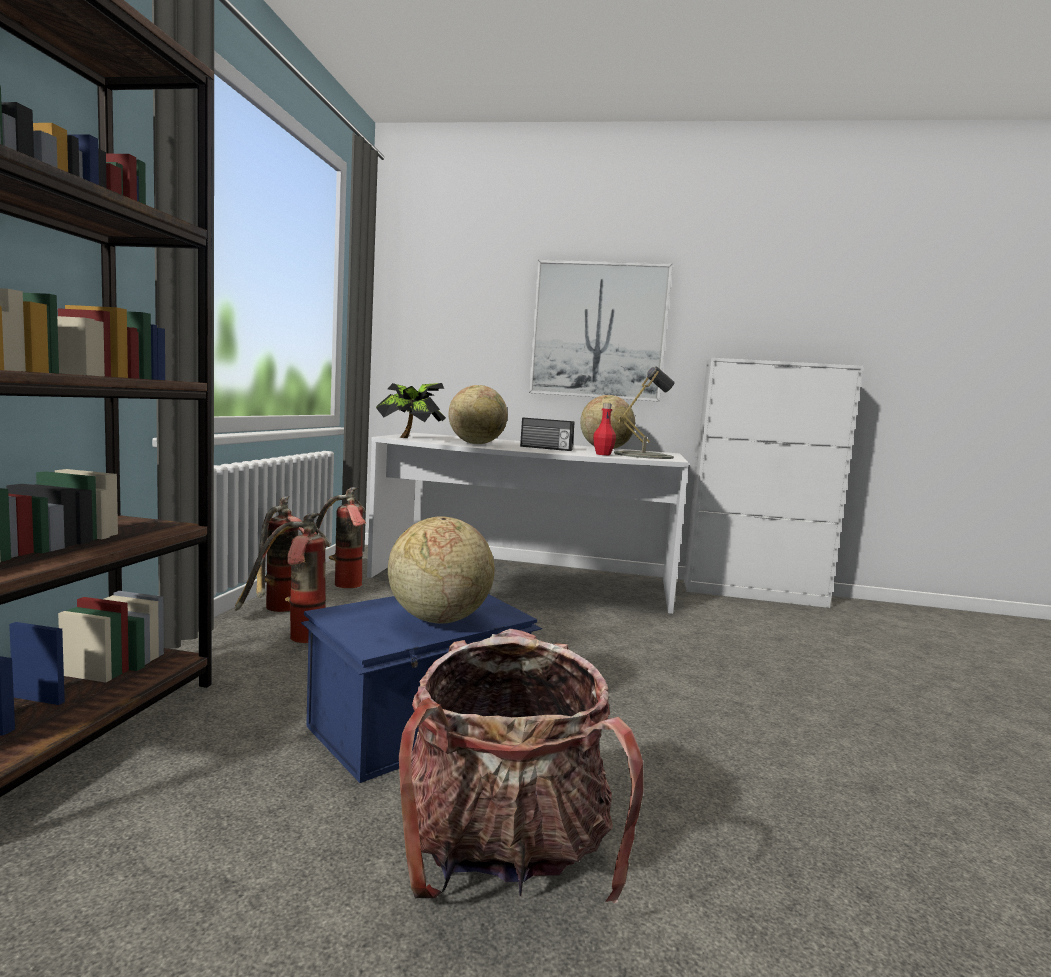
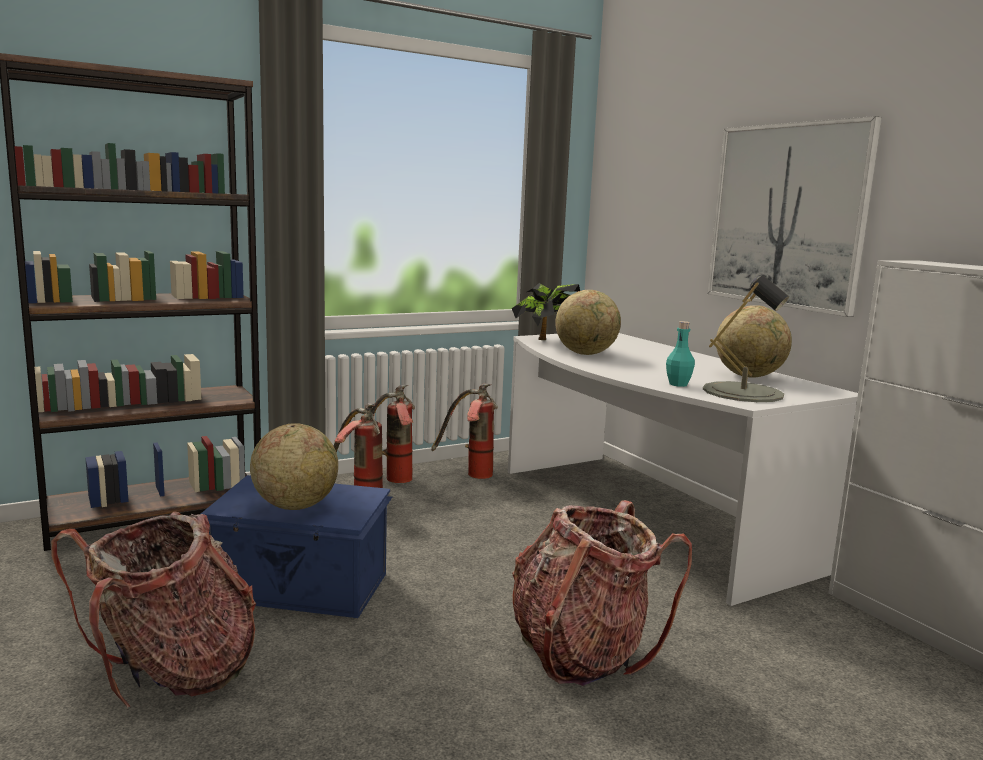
camera: 50 degrees right, 5 degrees up
radio [520,418,574,451] -> none
red bottle [593,403,616,455] -> turquoise bottle [666,321,695,387]
none -> backpack [512,500,692,686]

